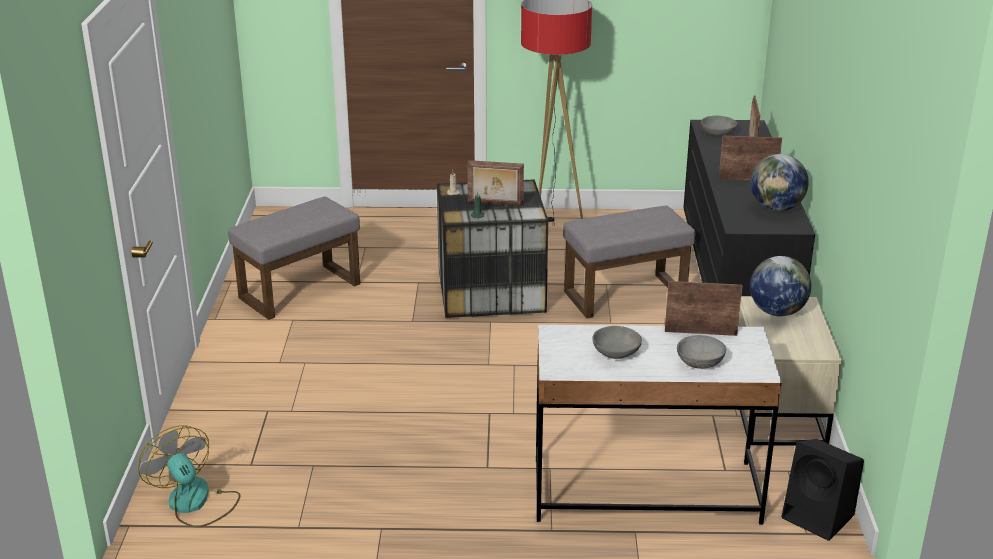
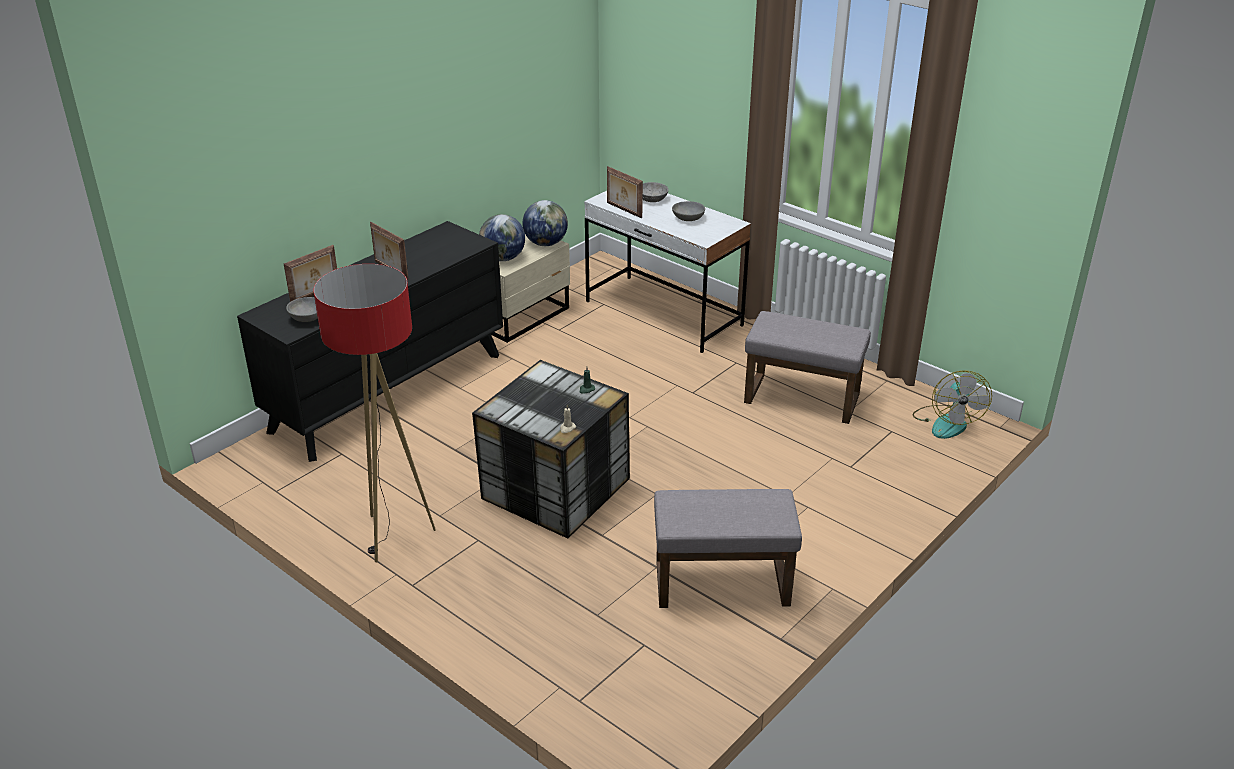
camera: 140 degrees left, 5 degrees up
picture frame [467,160,524,206] -> none
grey ottoman [563,206,695,319] -> grey ottoman moved to [744,311,871,424]
globe [750,154,809,212] -> globe moved to [522,200,568,246]
black speaker [781,439,864,541] -> none

